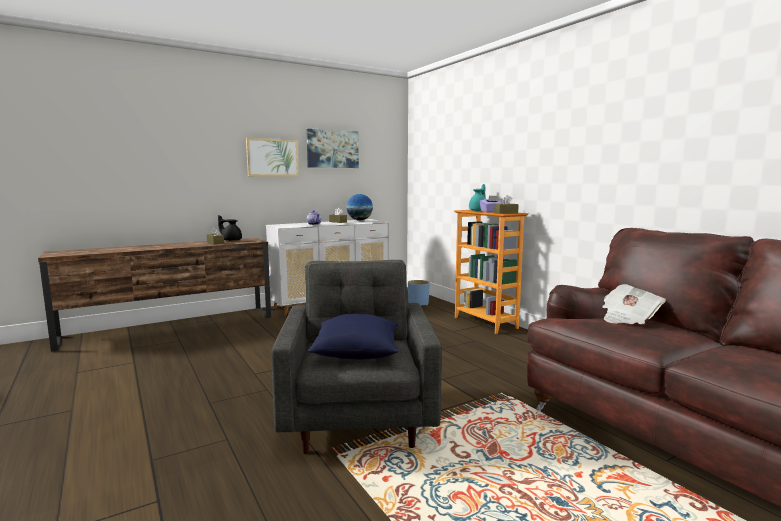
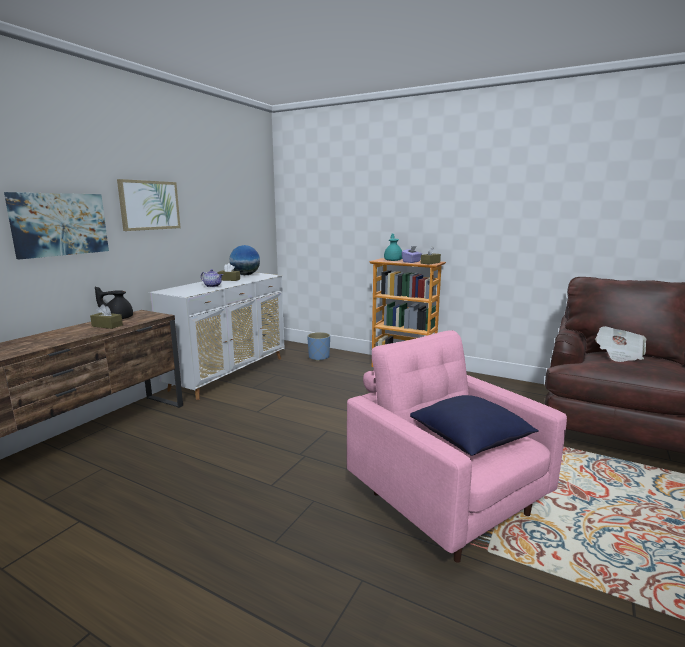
camera: 30 degrees left, 5 degrees up
grey armchair [271,260,442,454] -> pink armchair [347,330,567,563]
picture [306,129,359,168] -> picture moved to [4,192,109,259]

